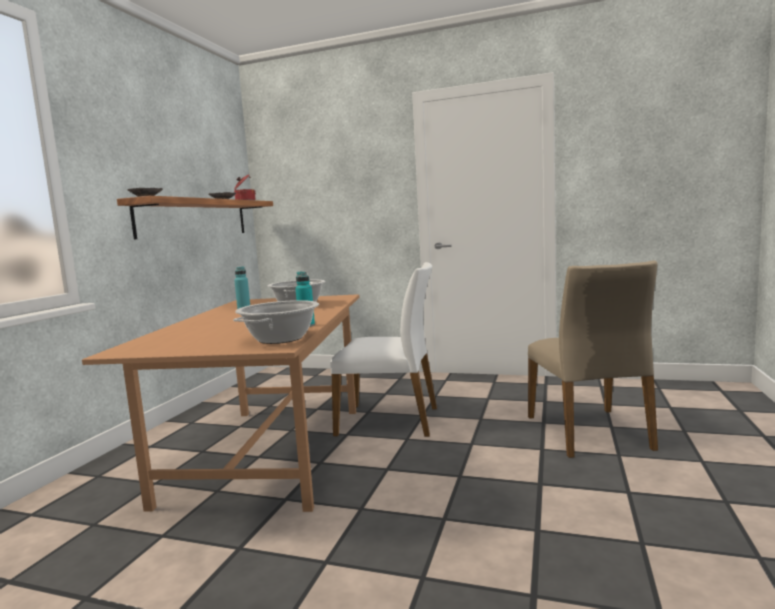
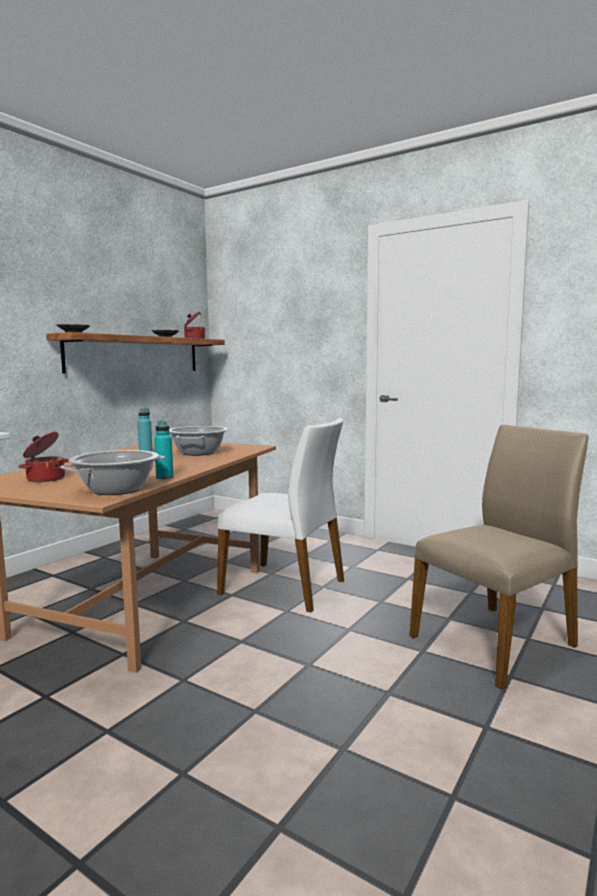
camera: 15 degrees right, 0 degrees up
beige chair [528,260,658,458] -> beige chair turned 135 degrees counterclockwise [409,425,588,690]
none -> cooking pot [18,432,69,482]

